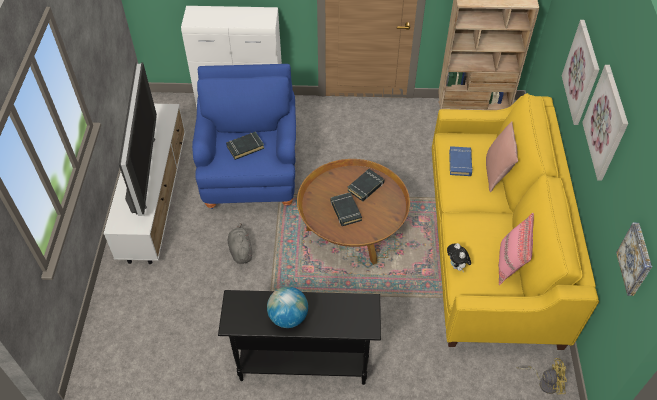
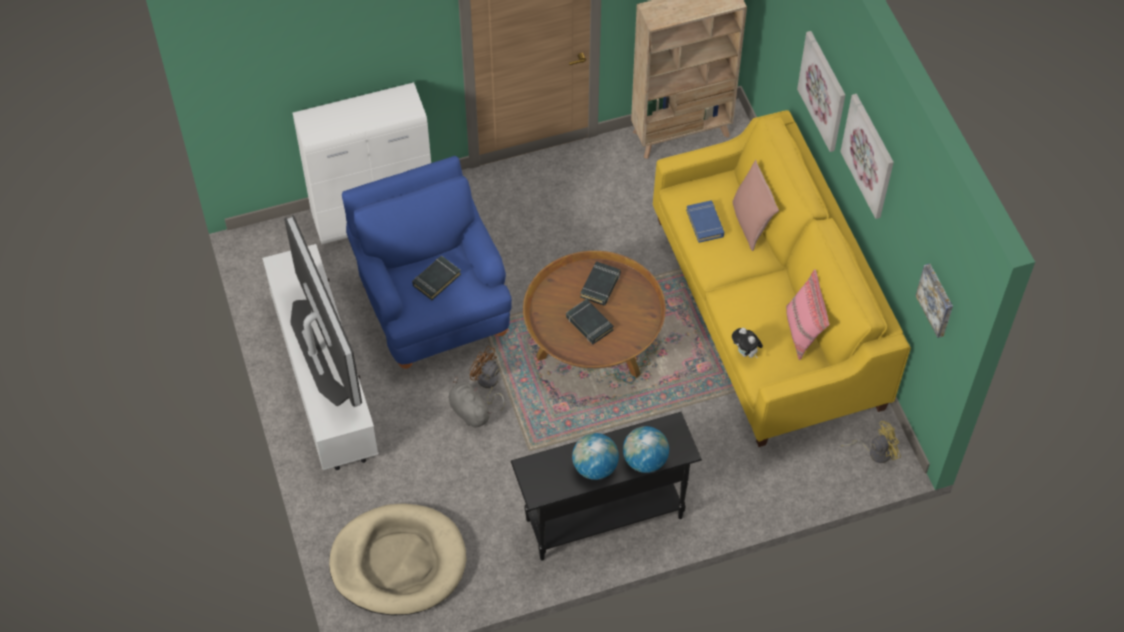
camera: 20 degrees left, 5 degrees up
none -> beige dog bed [329,503,467,616]
none -> brown fan [469,346,505,411]
none -> globe [623,426,669,473]

